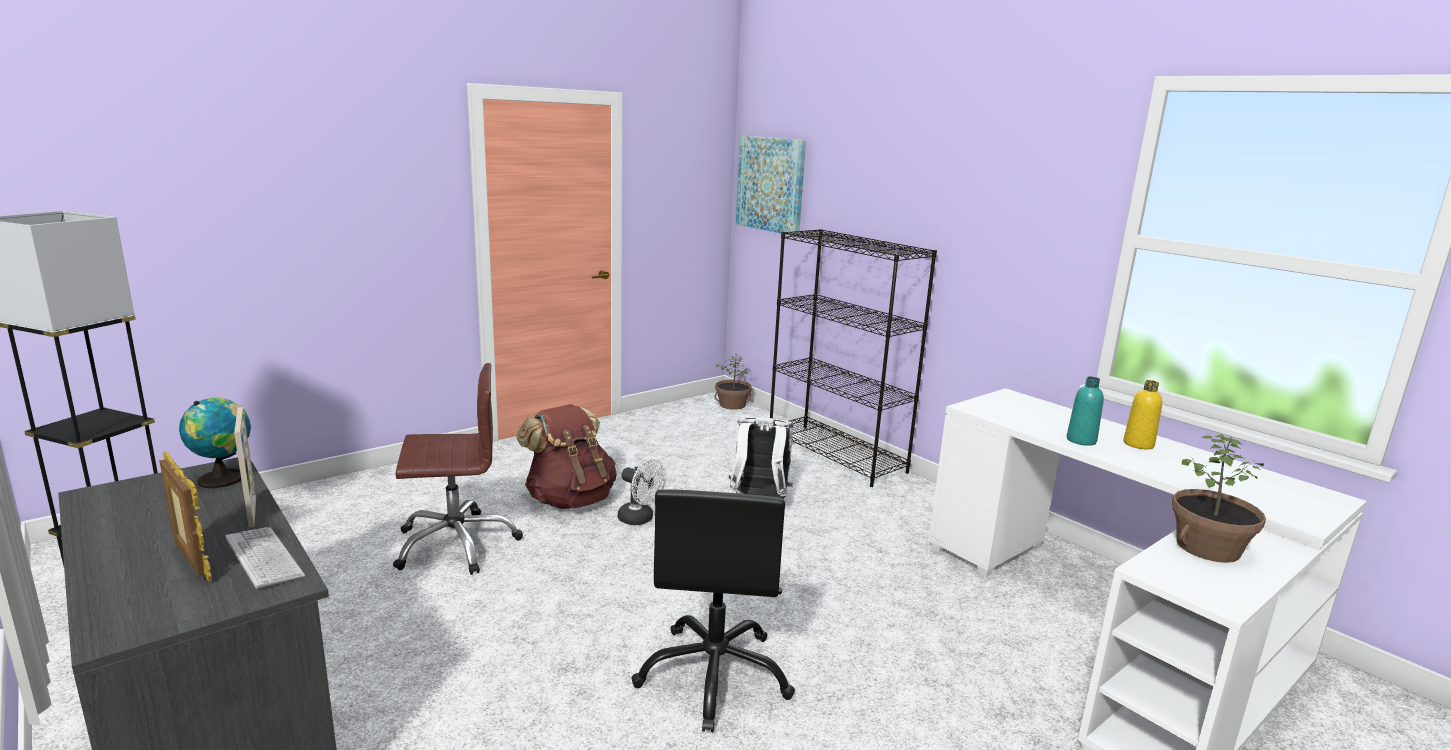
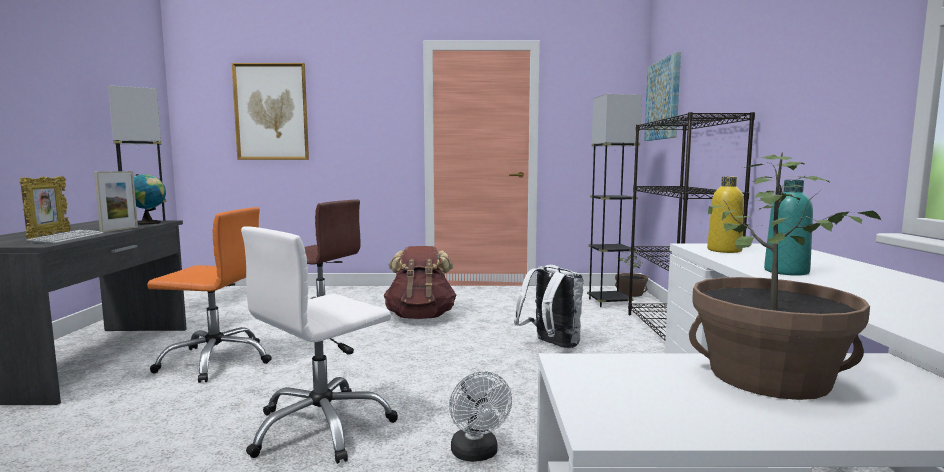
camera: 40 degrees right, 10 degrees down
white fan [618,459,666,525] -> white fan moved to [449,371,512,462]
black office chair [632,489,795,732] -> white office chair [241,226,398,464]
yellow bottle [1123,380,1162,449] -> yellow bottle moved to [707,177,744,253]
none -> orange office chair [147,207,272,383]
none -> picture [232,63,309,160]
none -> black floor lamp [587,94,642,307]

